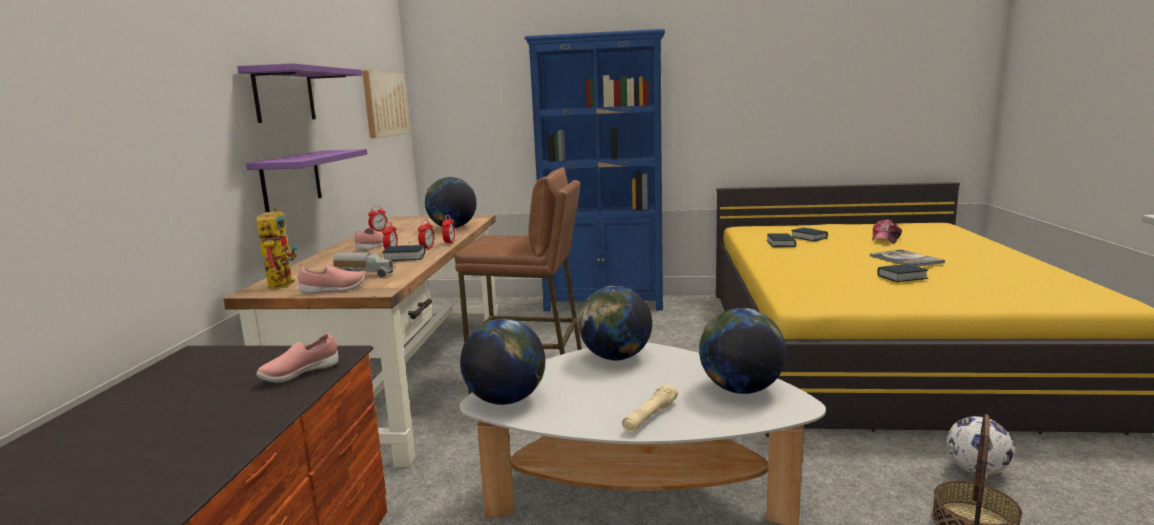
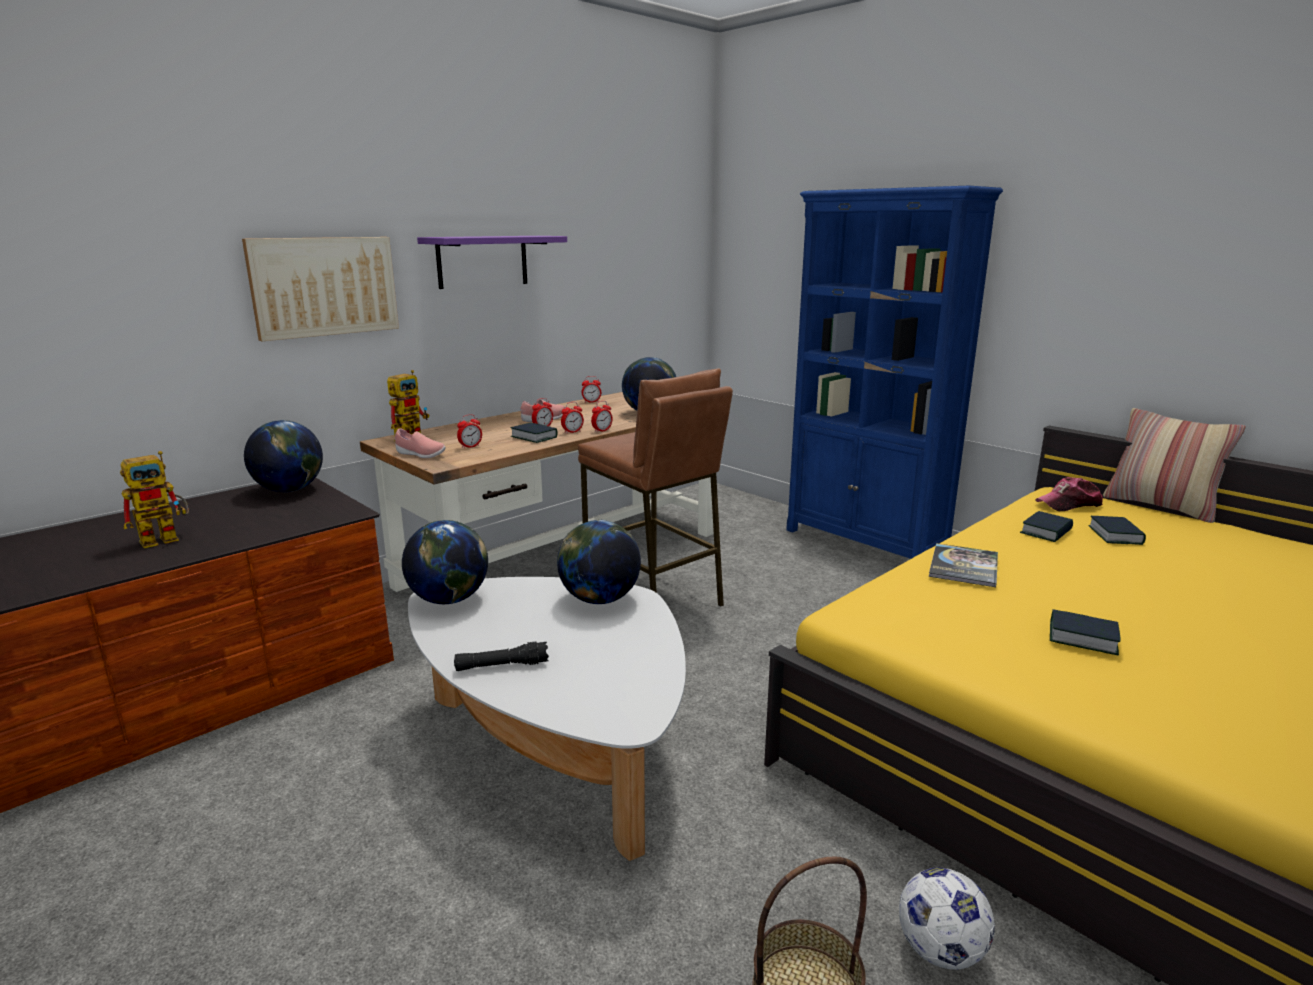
camera: 40 degrees right, 5 degrees up
purple shelf [246,149,367,212] -> none
pink shoe [256,333,339,383] -> none
toy truck [333,253,396,278] -> alarm clock [457,414,482,449]
picture [362,70,410,138] -> picture moved to [242,237,399,341]
beige flashlight [622,384,678,433] -> black flashlight [454,641,549,671]
globe [699,308,786,394] -> globe moved to [244,420,323,492]
book [870,250,945,267] -> book moved to [929,543,998,587]
cap [872,219,902,244] -> cap moved to [1035,477,1103,511]
none -> toy robot [120,451,189,548]
none -> pillow [1103,408,1246,523]

